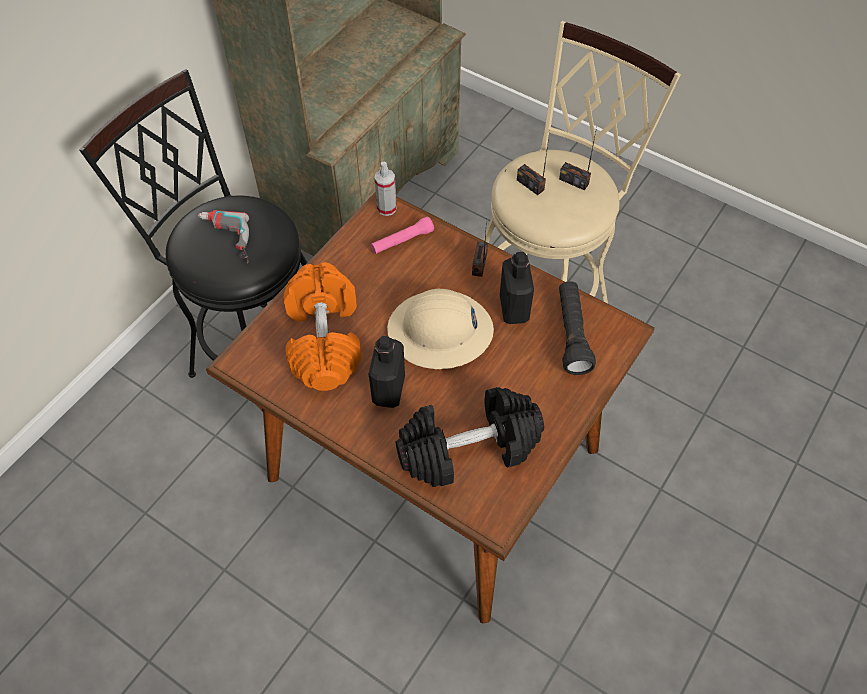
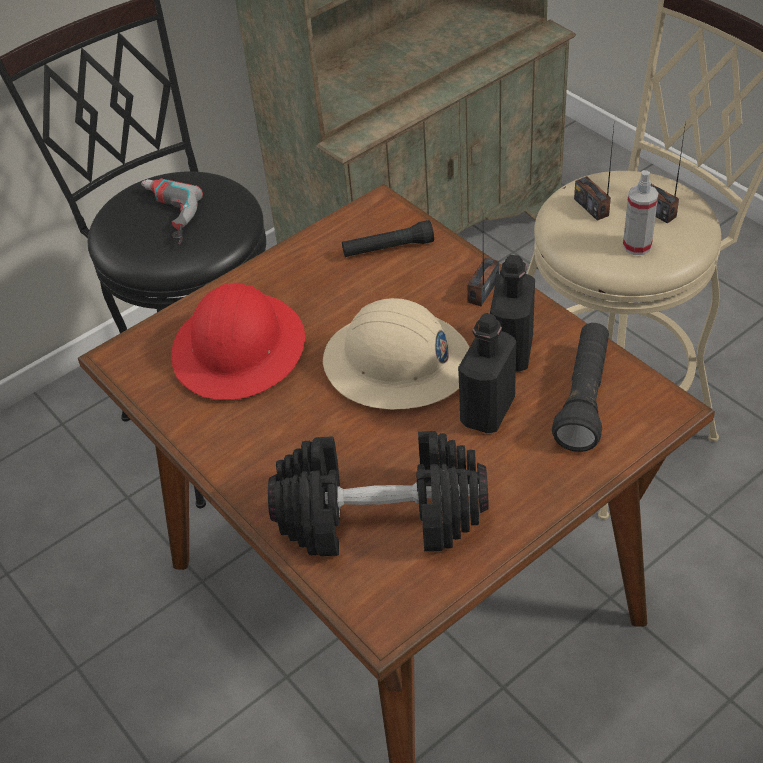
camera: 20 degrees right, 10 degrees down
orange dumbbell [284,262,362,391] -> red hard hat [171,283,305,400]
black bottle [368,336,405,408] -> black bottle moved to [458,313,517,433]
pink flashlight [371,217,434,254] -> black flashlight [342,220,434,257]
spray bottle [375,162,397,216] -> spray bottle moved to [623,170,659,255]

